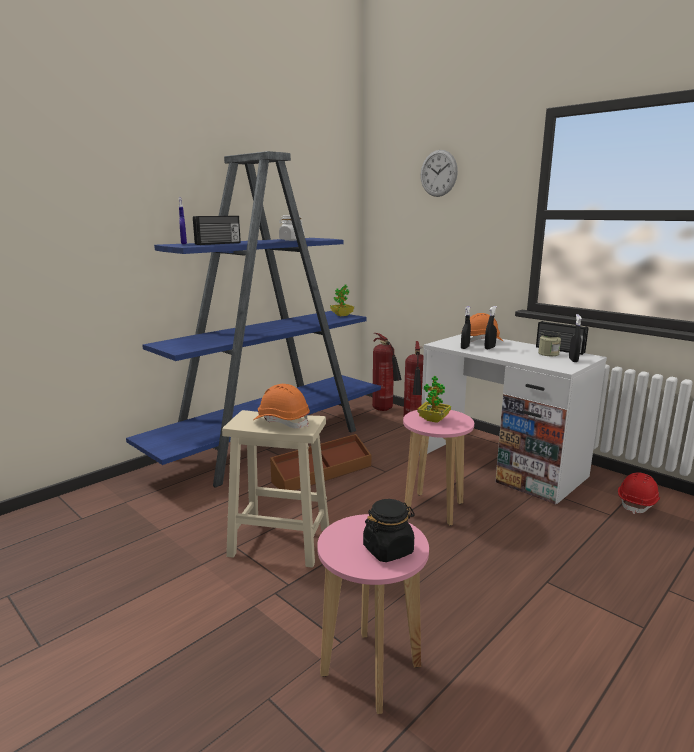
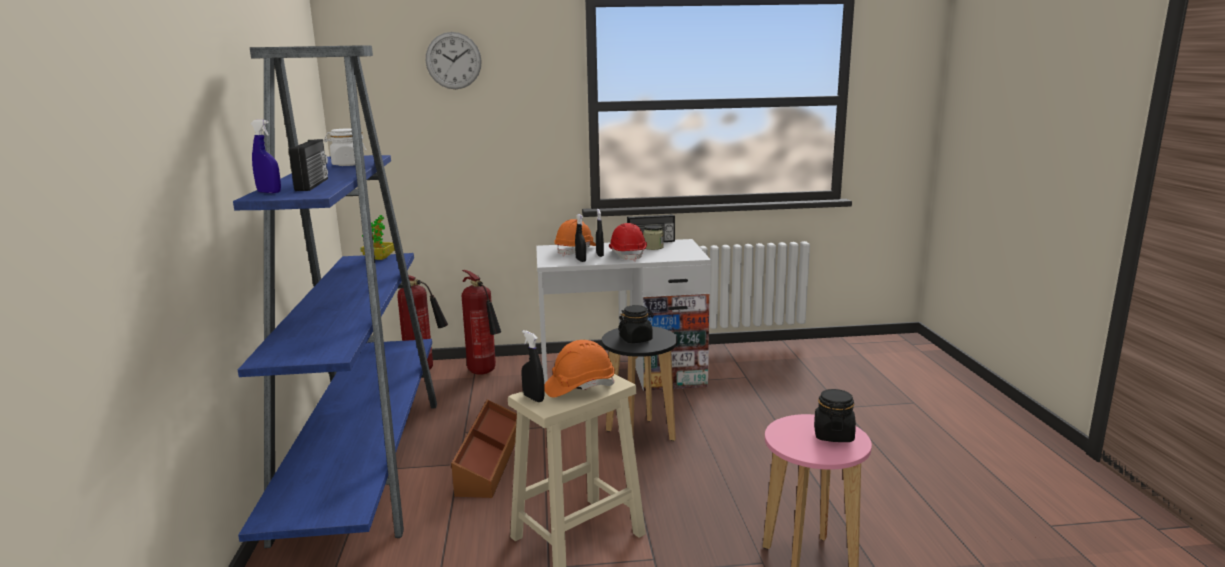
camera: 50 degrees left, 0 degrees up
pink stool [403,410,474,526] -> black stool [602,326,678,441]
potted plant [418,376,451,423] -> black jar [618,305,654,343]
black spray bottle [569,314,582,362] -> black spray bottle moved to [521,330,545,402]
red hard hat [618,473,660,514] -> red hard hat moved to [609,223,647,261]

